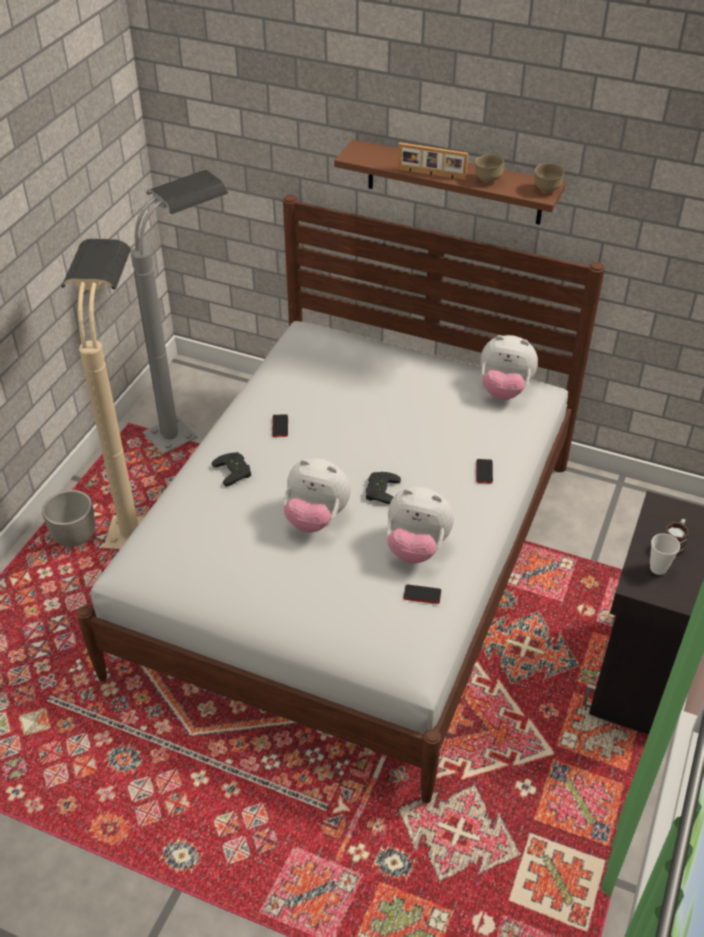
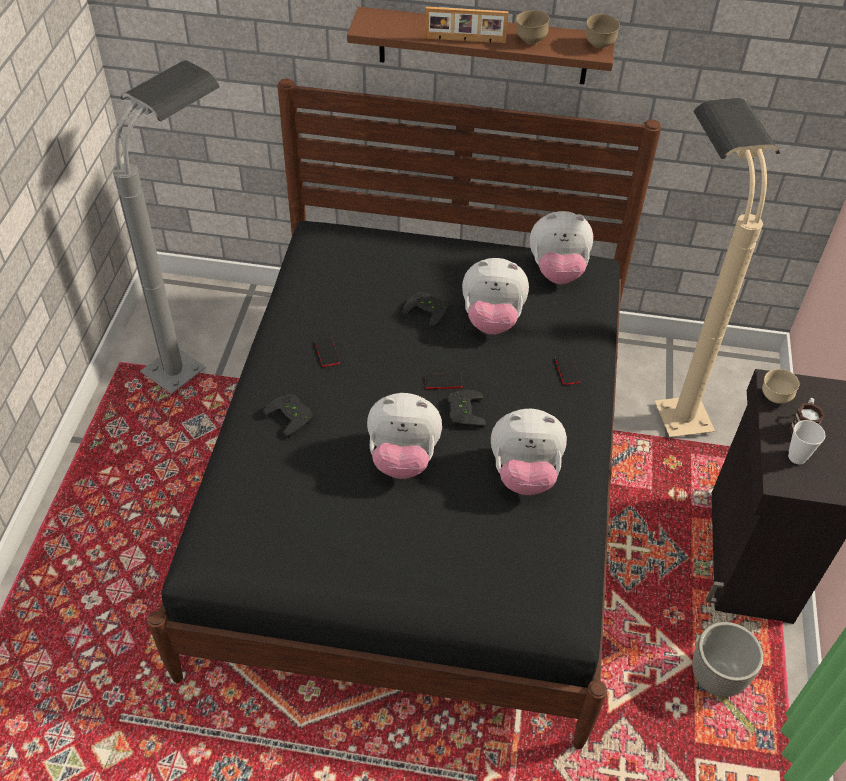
camera: 15 degrees left, 5 degrees up
planter [42,490,95,547] -> planter moved to [692,622,764,697]
beige floor lamp [62,238,144,549] -> beige floor lamp moved to [654,98,780,438]
white bed [77,195,605,803] -> black bed [147,79,661,749]
phone [403,585,441,604] -> phone moved to [425,373,463,389]
none -> black game controller [402,292,448,328]
none -> plush toy [462,258,529,335]
none -> beige bowl [762,369,799,404]

